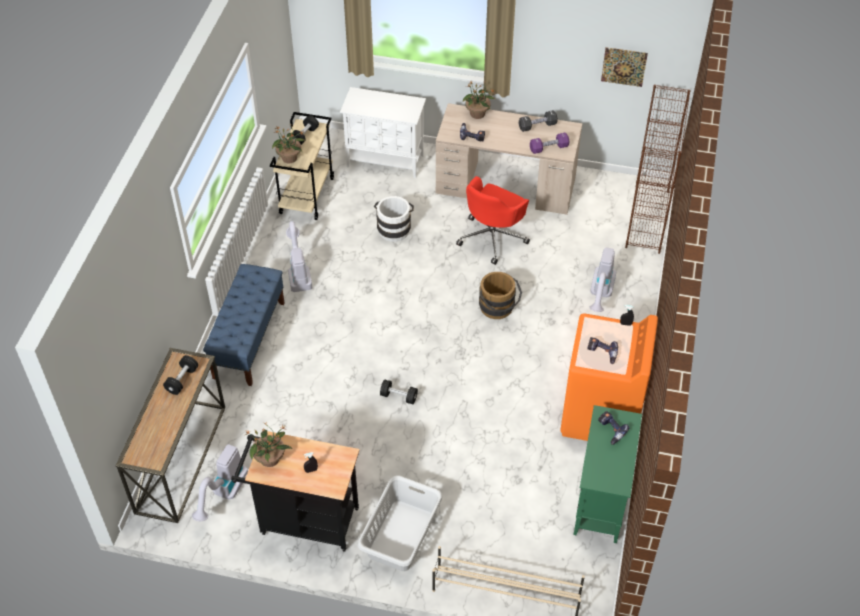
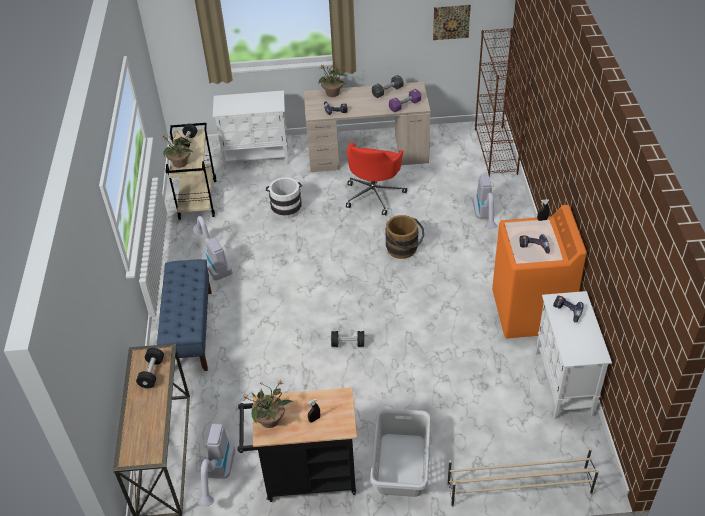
camera: 15 degrees left, 5 degrees down
green cabinet [573,405,642,543] -> white cabinet [535,291,612,419]

